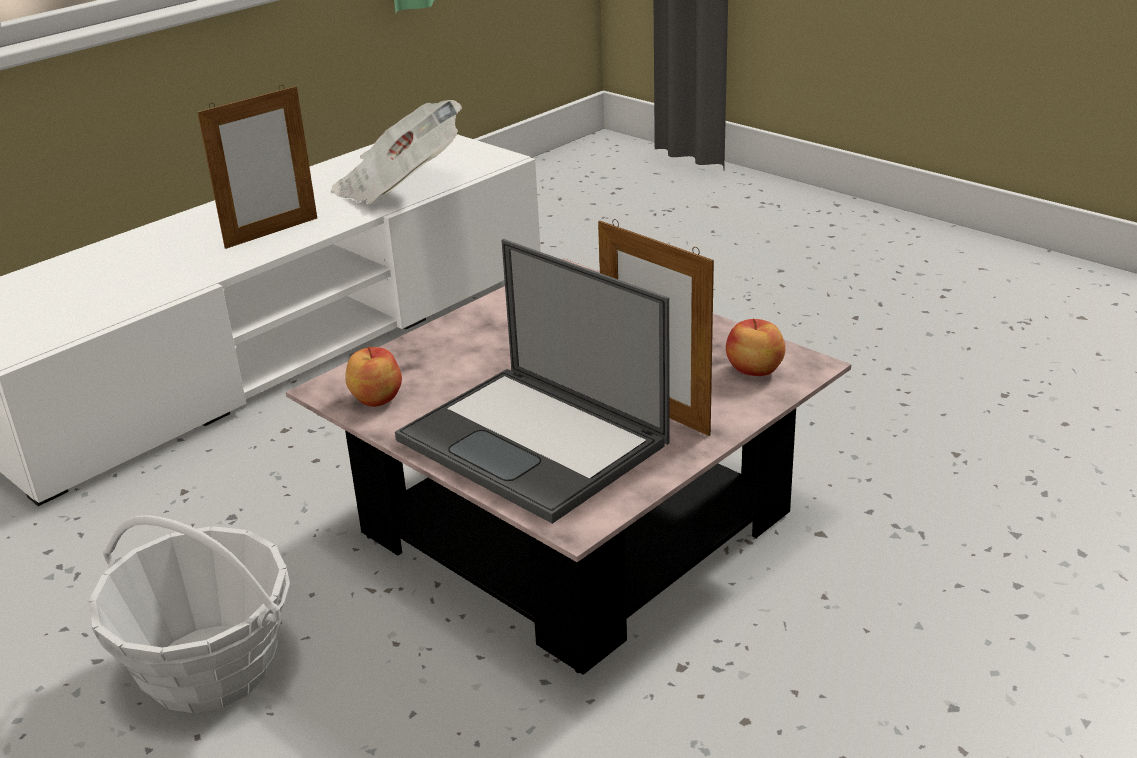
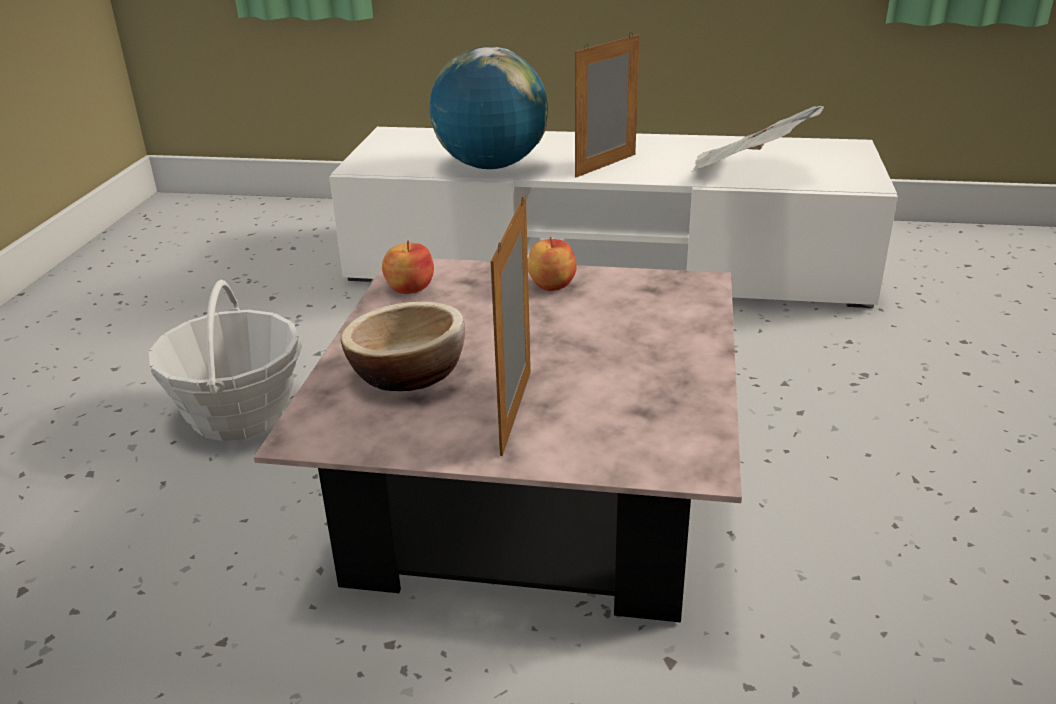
camera: 55 degrees right, 0 degrees up
picture frame [198,85,317,249] -> picture frame turned 120 degrees clockwise [575,32,640,177]
laptop [395,239,670,524] -> bowl [341,301,465,391]
apple [726,319,785,376] -> apple moved to [528,237,577,291]
none -> globe [429,47,548,169]

